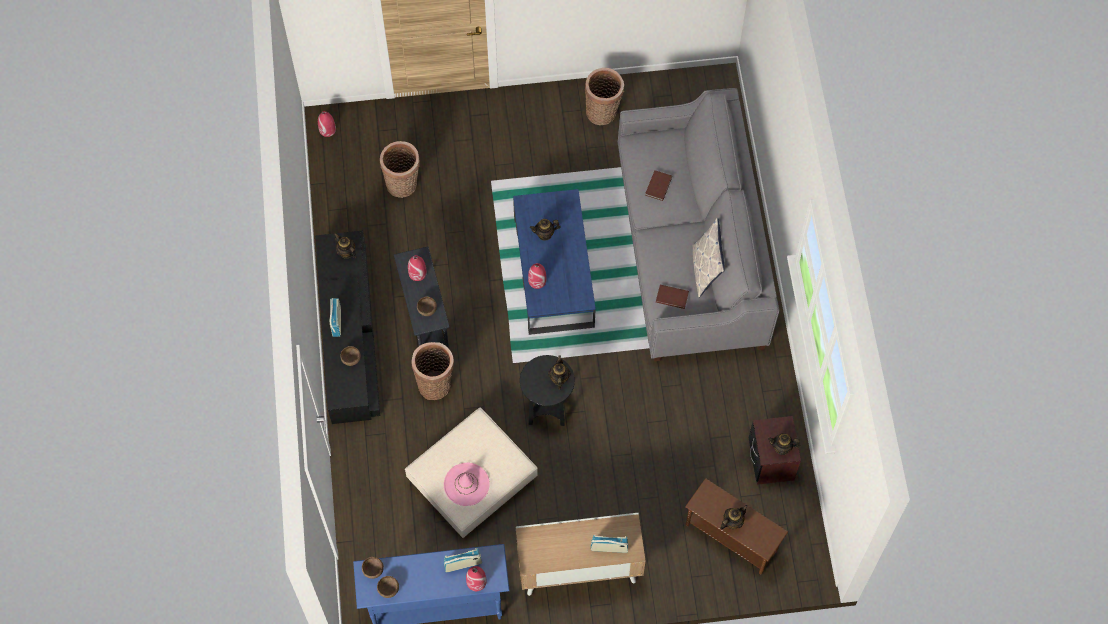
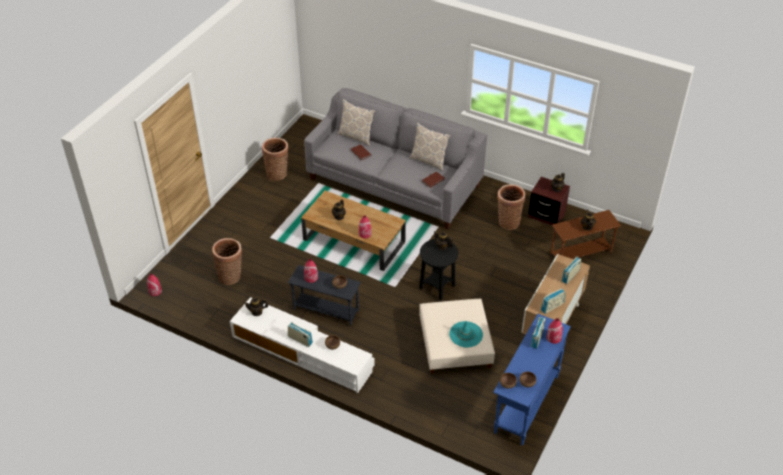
camera: 55 degrees left, 20 degrees down
black tv stand [315,230,380,424] -> white tv stand [230,297,375,393]
basket [411,342,454,400] -> basket moved to [497,184,525,230]
pink hat [444,463,490,506] -> turquoise hat [449,321,483,347]
blue coffee table [513,189,596,335] -> brown coffee table [301,191,406,271]
none -> pillow [337,99,376,146]
none -> radio [541,288,566,314]

